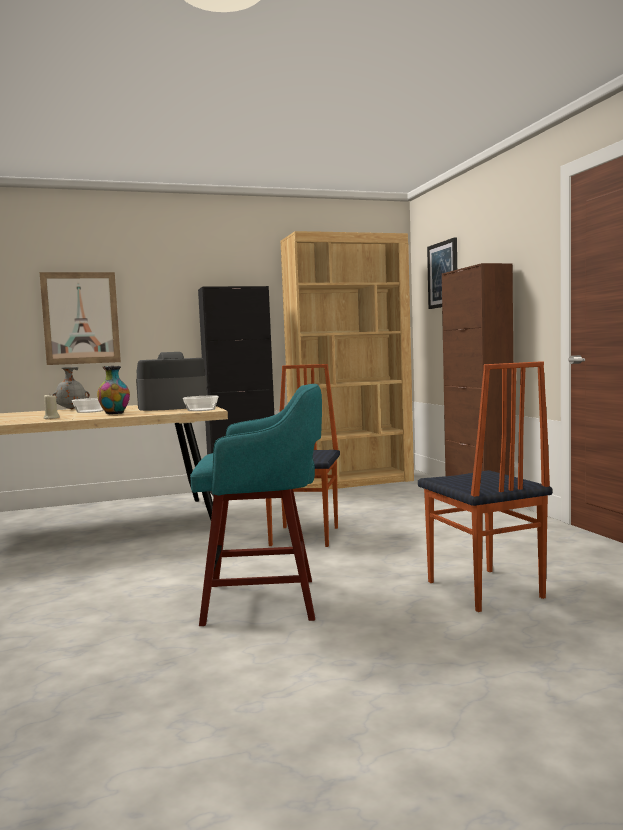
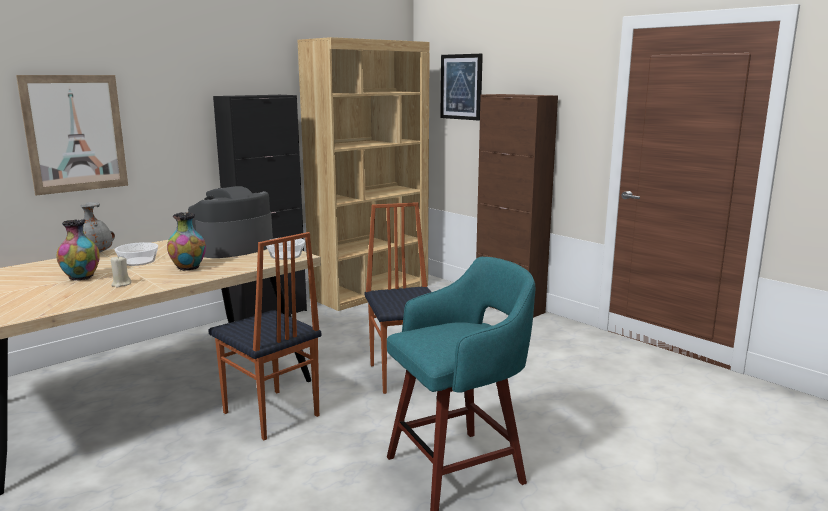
camera: 25 degrees left, 10 degrees up
chair [418,361,552,612] -> chair moved to [208,232,321,440]
none -> vase [57,219,100,281]

